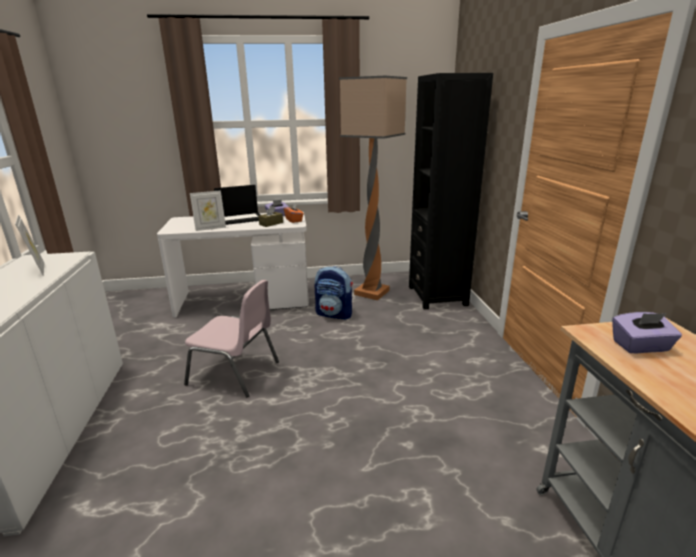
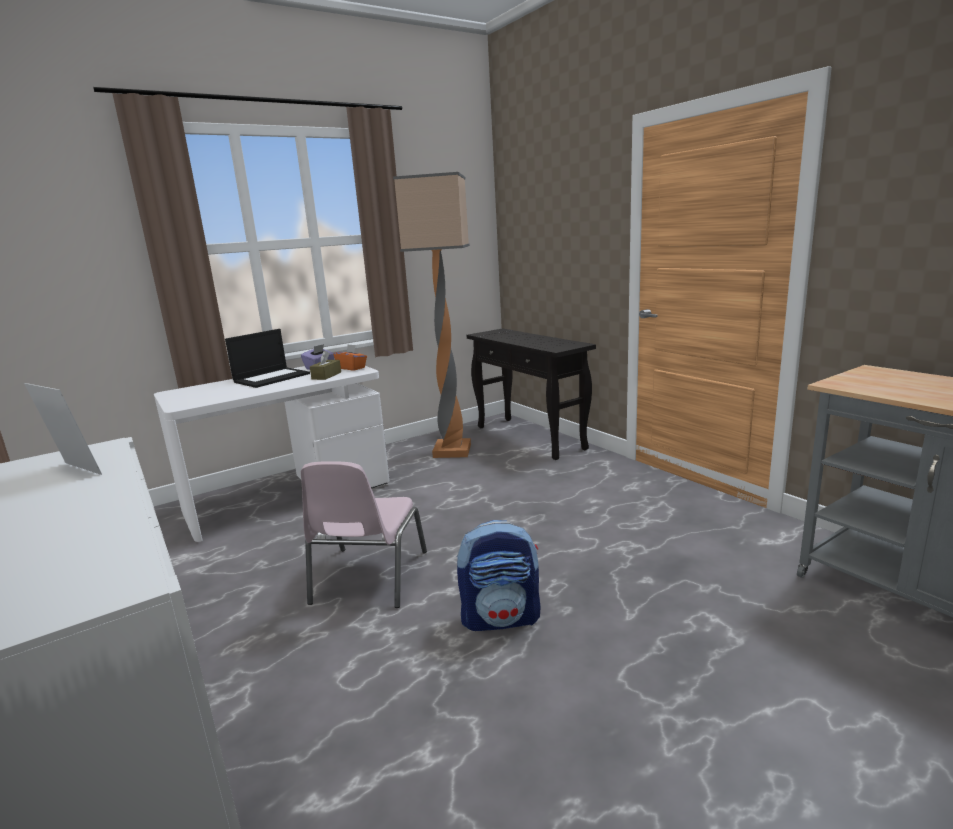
camera: 25 degrees left, 5 degrees down
pink chair [184,280,279,397] -> pink chair turned 105 degrees clockwise [301,461,427,608]
picture frame [190,190,226,231] -> none
backpack [315,266,353,320] -> backpack moved to [457,520,541,631]
black bookcase [409,73,493,309] -> black console table [467,328,596,460]
purple tissue box [612,312,682,353] -> none

